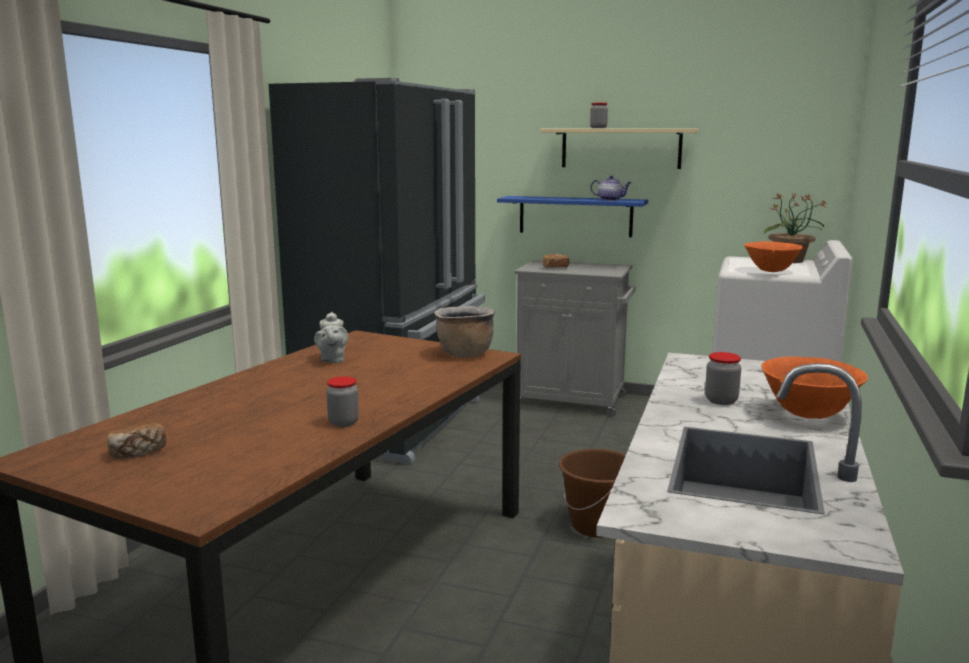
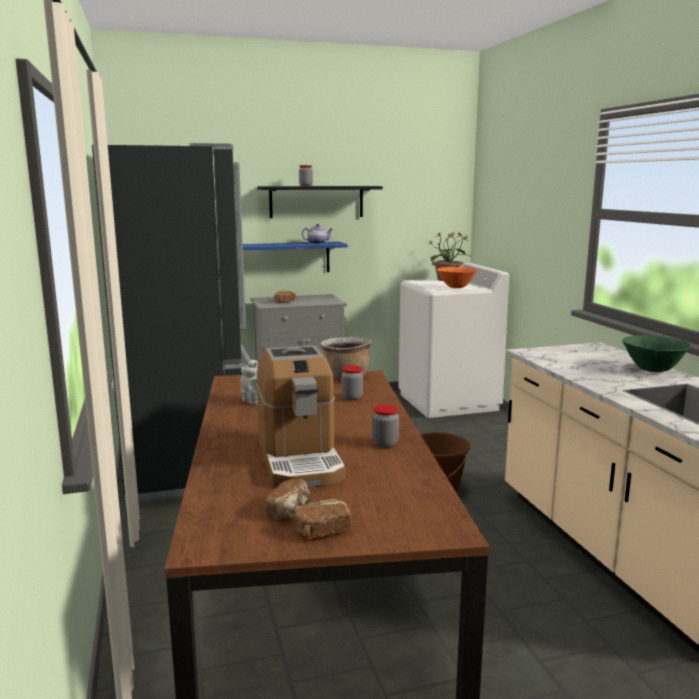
camera: 35 degrees left, 0 degrees up
beige shelf [540,128,699,169] -> black shelf [257,186,383,218]
jar [705,352,741,405] -> jar moved to [341,365,363,401]
orange bowl [761,357,868,419] -> green bowl [622,335,692,372]
none -> coffee machine [257,345,345,488]
none -> bread [295,499,352,538]

